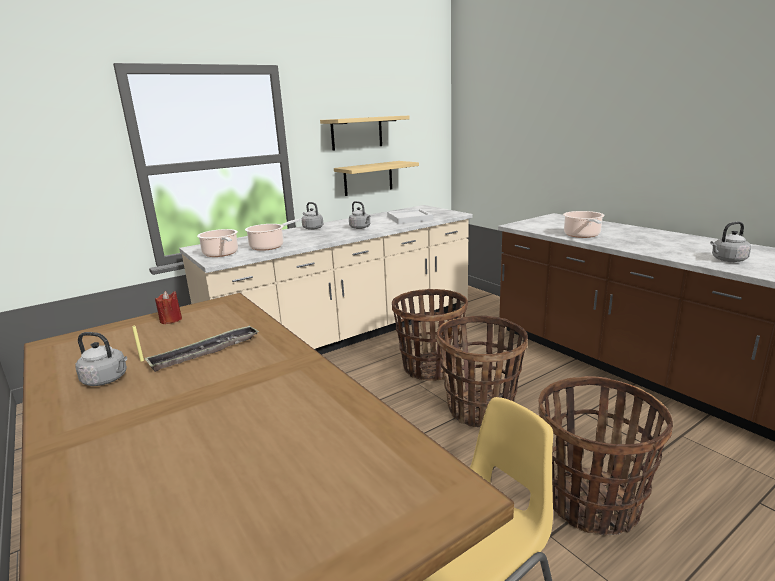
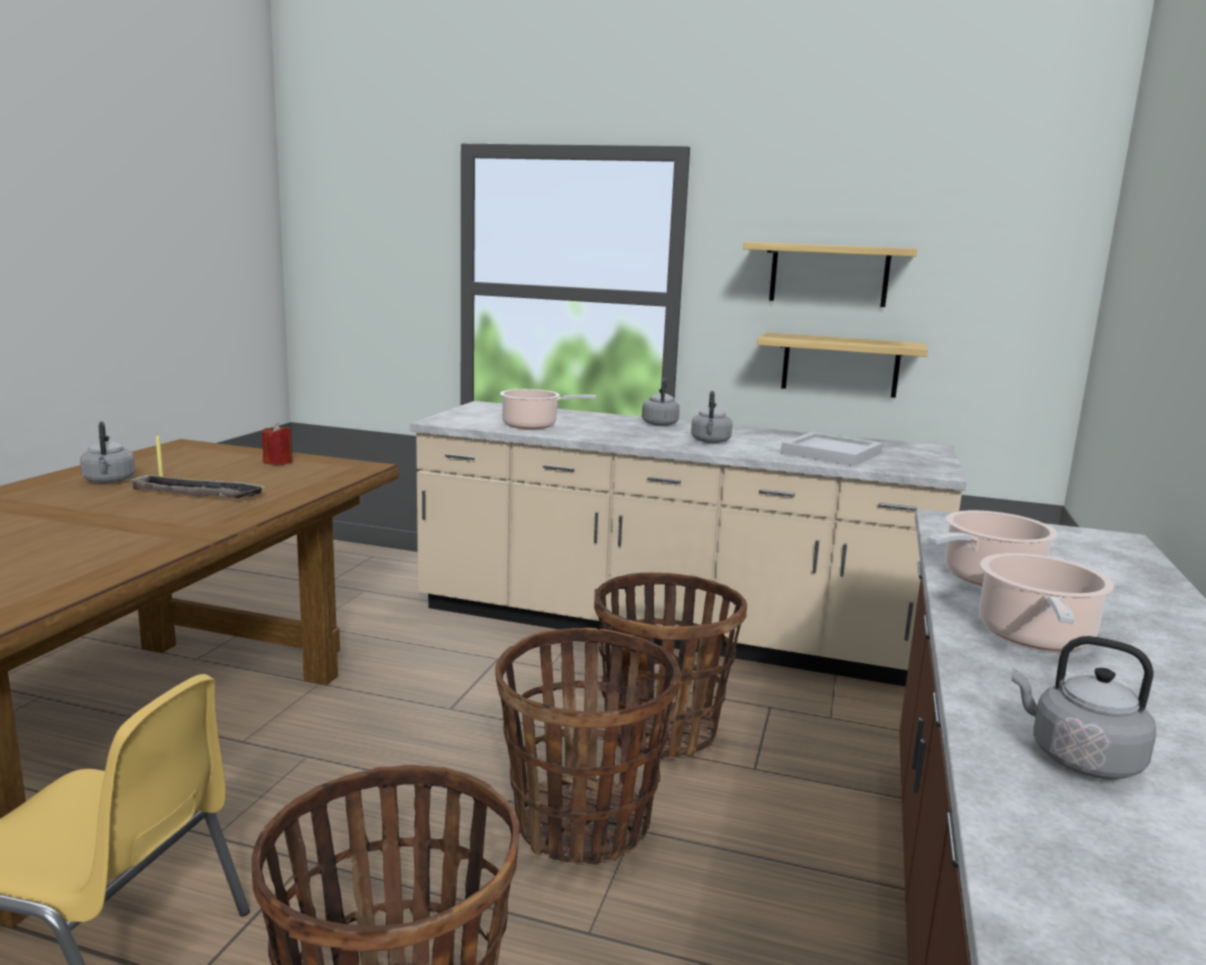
camera: 50 degrees right, 5 degrees down
cooking pot [197,229,238,257] -> cooking pot moved to [979,553,1114,651]

